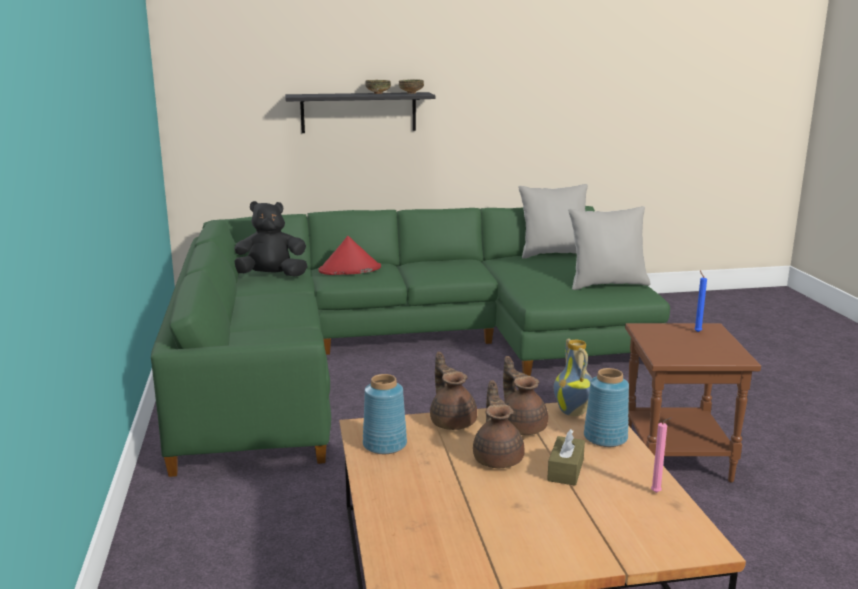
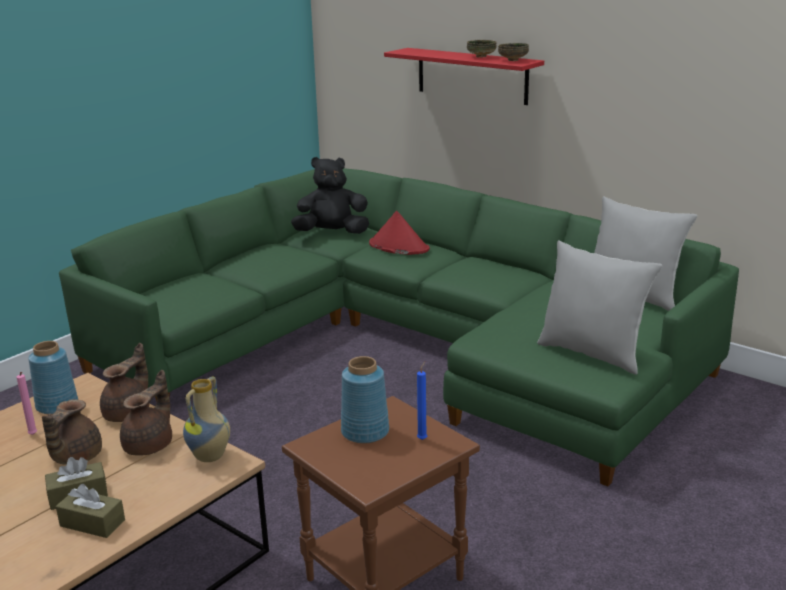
camera: 50 degrees right, 5 degrees up
black plush toy [234,201,308,277] -> black plush toy turned 45 degrees counterclockwise [291,157,369,234]
black shelf [285,92,435,133] -> red shelf [384,48,544,105]
brown teapot [473,380,525,468] -> brown teapot turned 150 degrees clockwise [42,399,102,465]
blue vase [584,368,629,447] -> blue vase moved to [341,356,389,444]
pink candle [651,417,673,493] -> pink candle moved to [16,372,37,435]
none -> brown tissue box [56,484,125,538]

